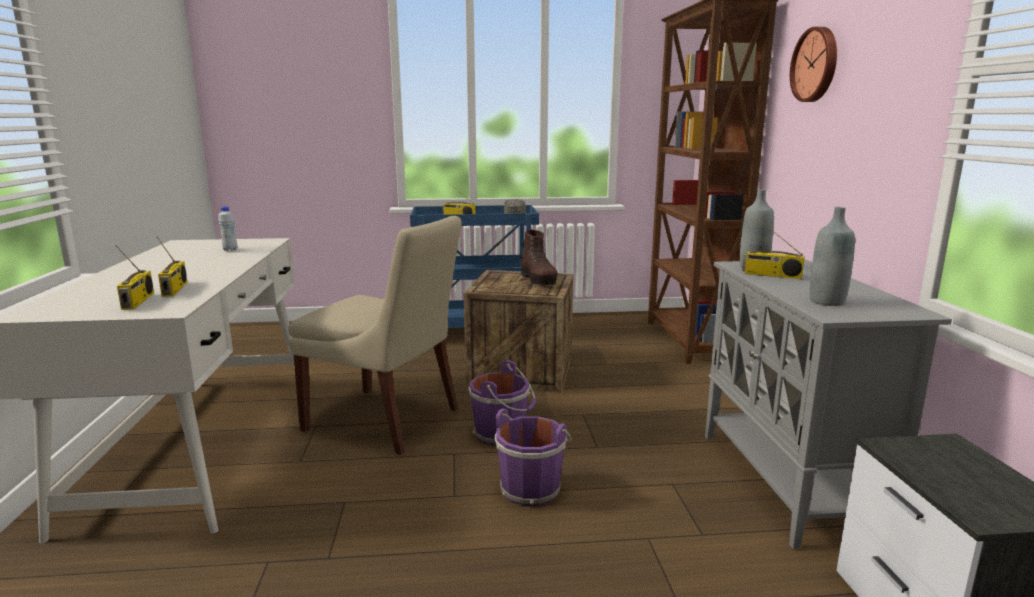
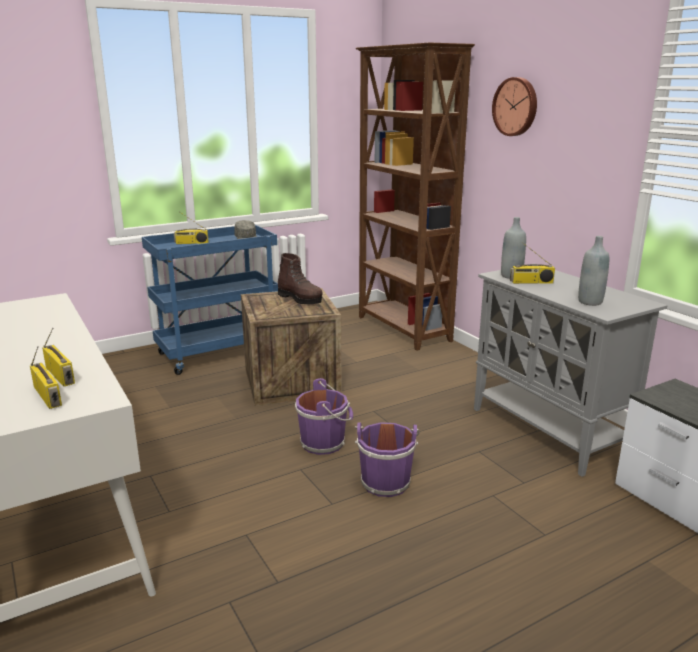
camera: 25 degrees left, 5 degrees up
white bottle [218,206,237,251] -> none
beige chair [288,216,462,455] -> none

